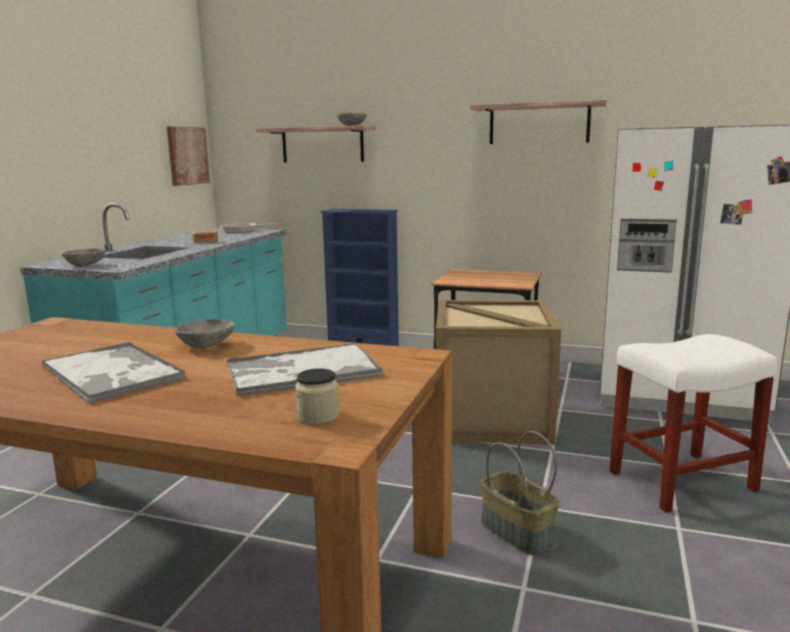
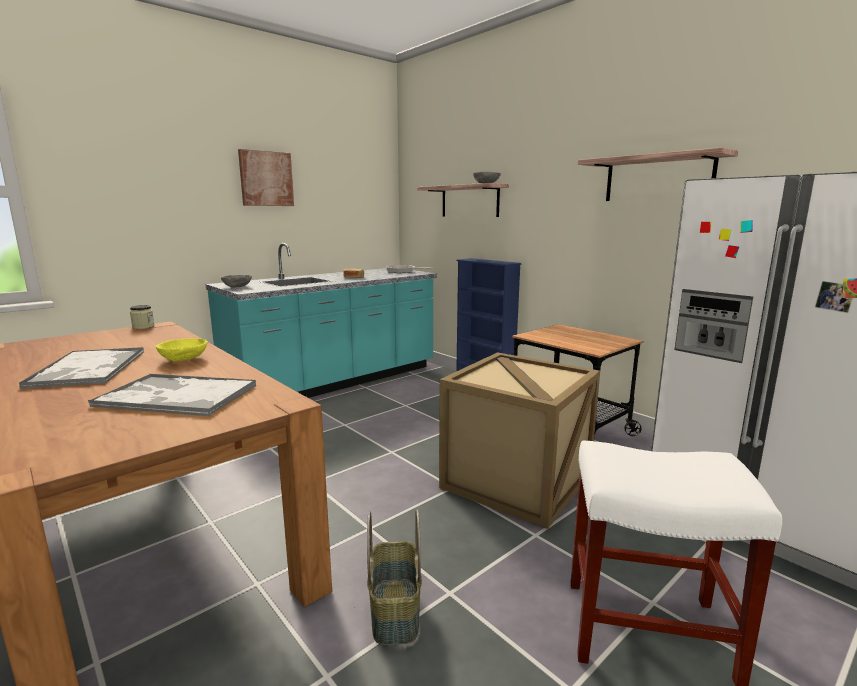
camera: 30 degrees right, 0 degrees up
picture [167,126,210,186] -> picture moved to [238,149,294,206]
grey bowl [175,319,235,348] -> yellow bowl [156,338,208,362]
jar [295,368,339,425] -> jar moved to [130,305,155,329]

